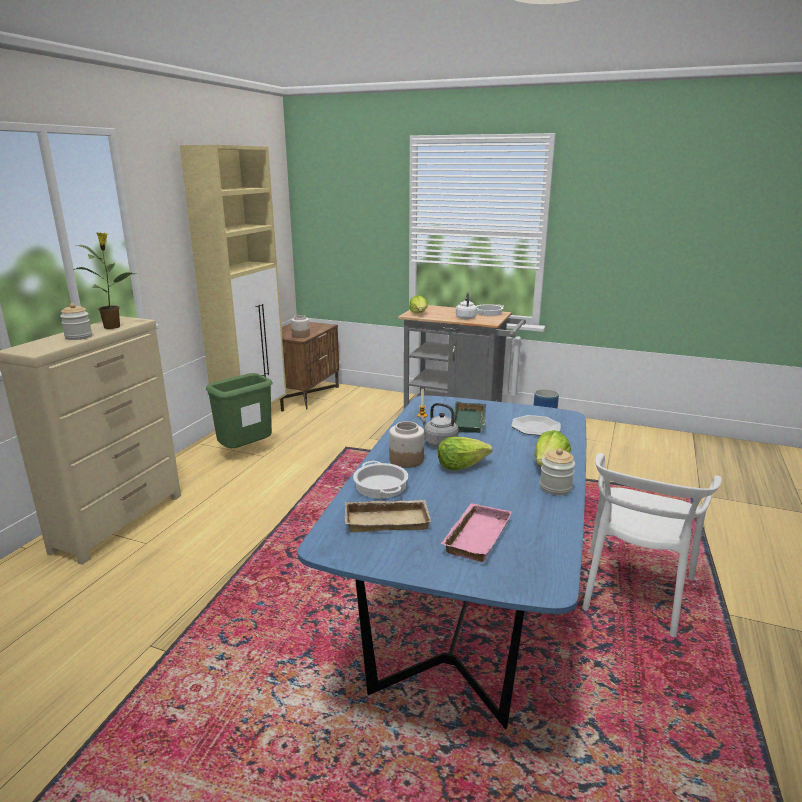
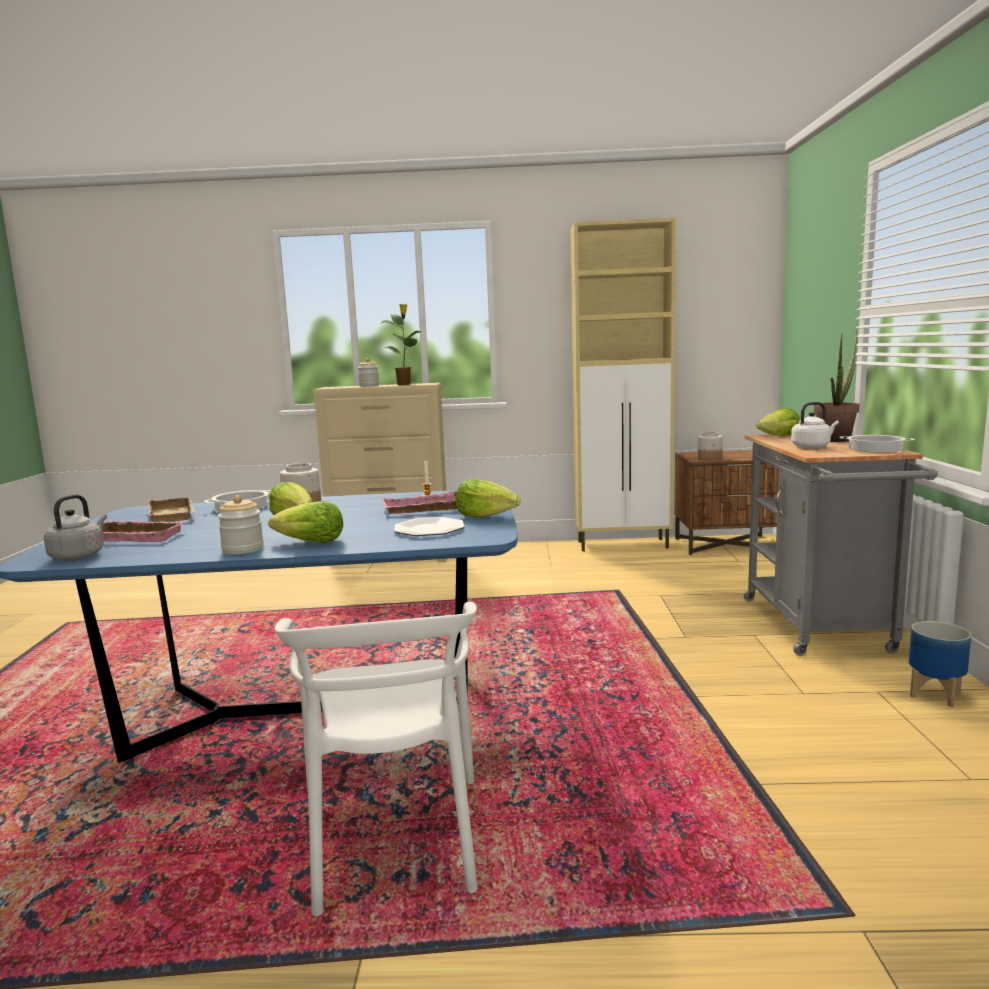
camera: 70 degrees right, 10 degrees down
green trash can [206,373,273,448] -> none
grey kettle [419,403,459,448] -> grey kettle moved to [44,494,107,560]
green tray [454,401,486,433] -> pink tray [382,490,457,514]
white chair [582,453,722,637] -> white chair turned 105 degrees counterclockwise [275,602,477,916]
none -> lettuce [456,479,521,517]
none -> potted plant [814,331,859,442]

